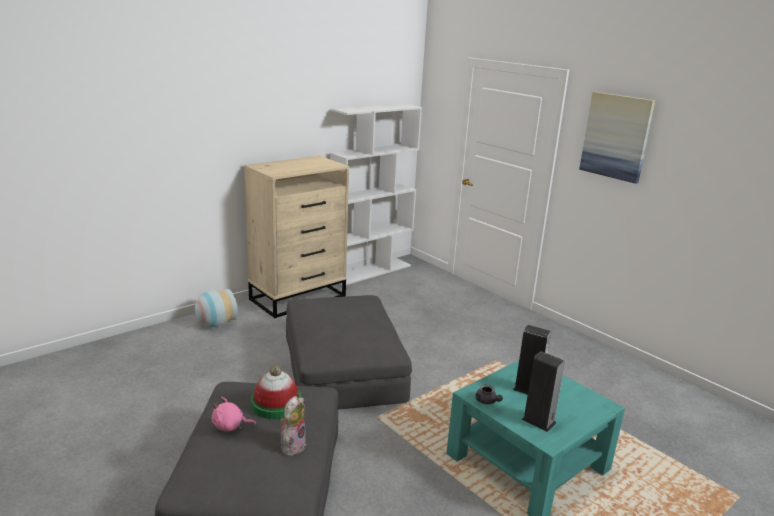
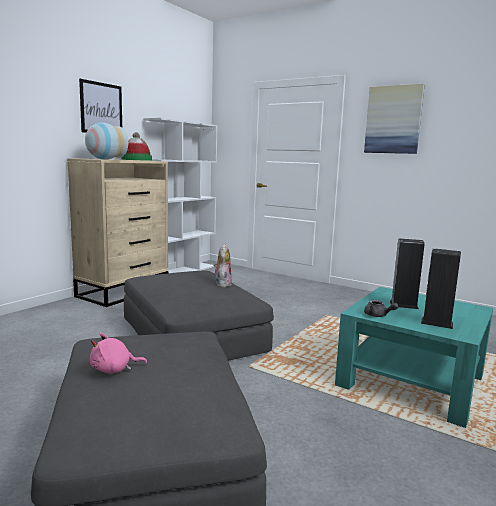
camera: 15 degrees left, 10 degrees down
vase [195,289,238,327] -> vase moved to [85,123,128,159]
hat [251,365,301,419] -> hat moved to [121,132,152,161]
plush toy [280,396,307,456] -> plush toy moved to [214,244,232,287]
none -> picture [79,79,122,133]

